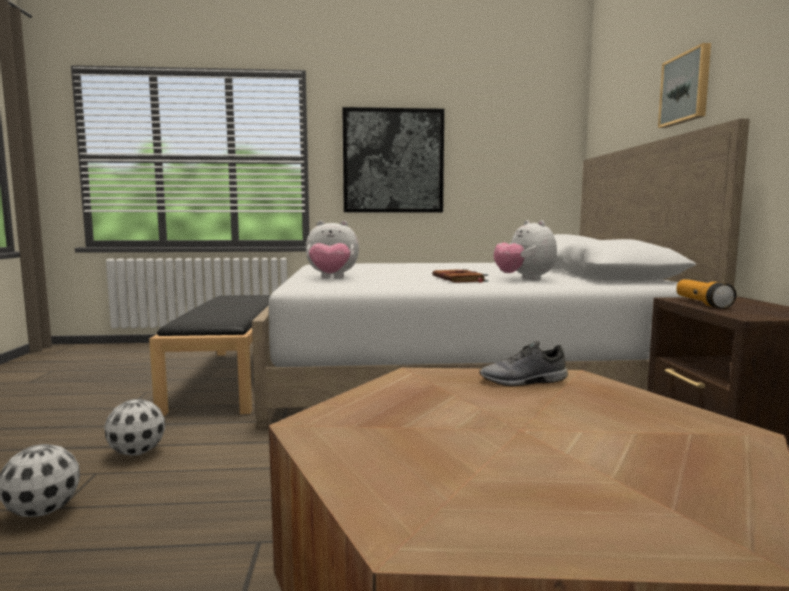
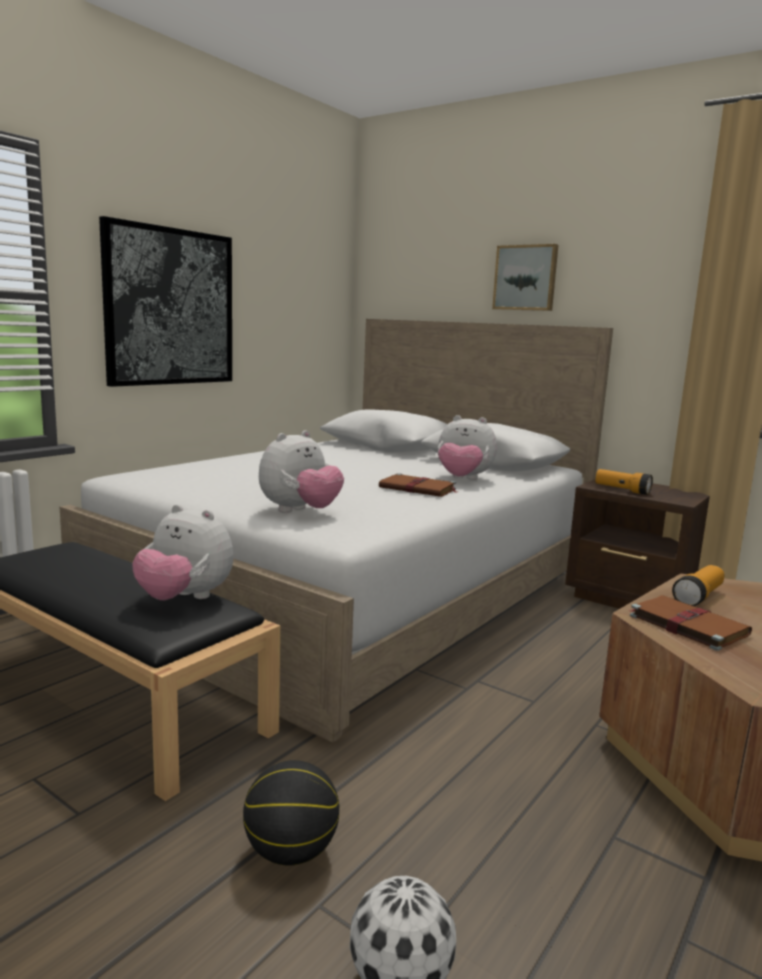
camera: 50 degrees left, 5 degrees up
football [104,399,165,456] -> basketball [243,760,339,865]
grey shoe [479,341,568,386] -> flashlight [672,565,724,606]
none -> plush toy [132,504,233,600]
none -> brown book [628,595,752,651]

